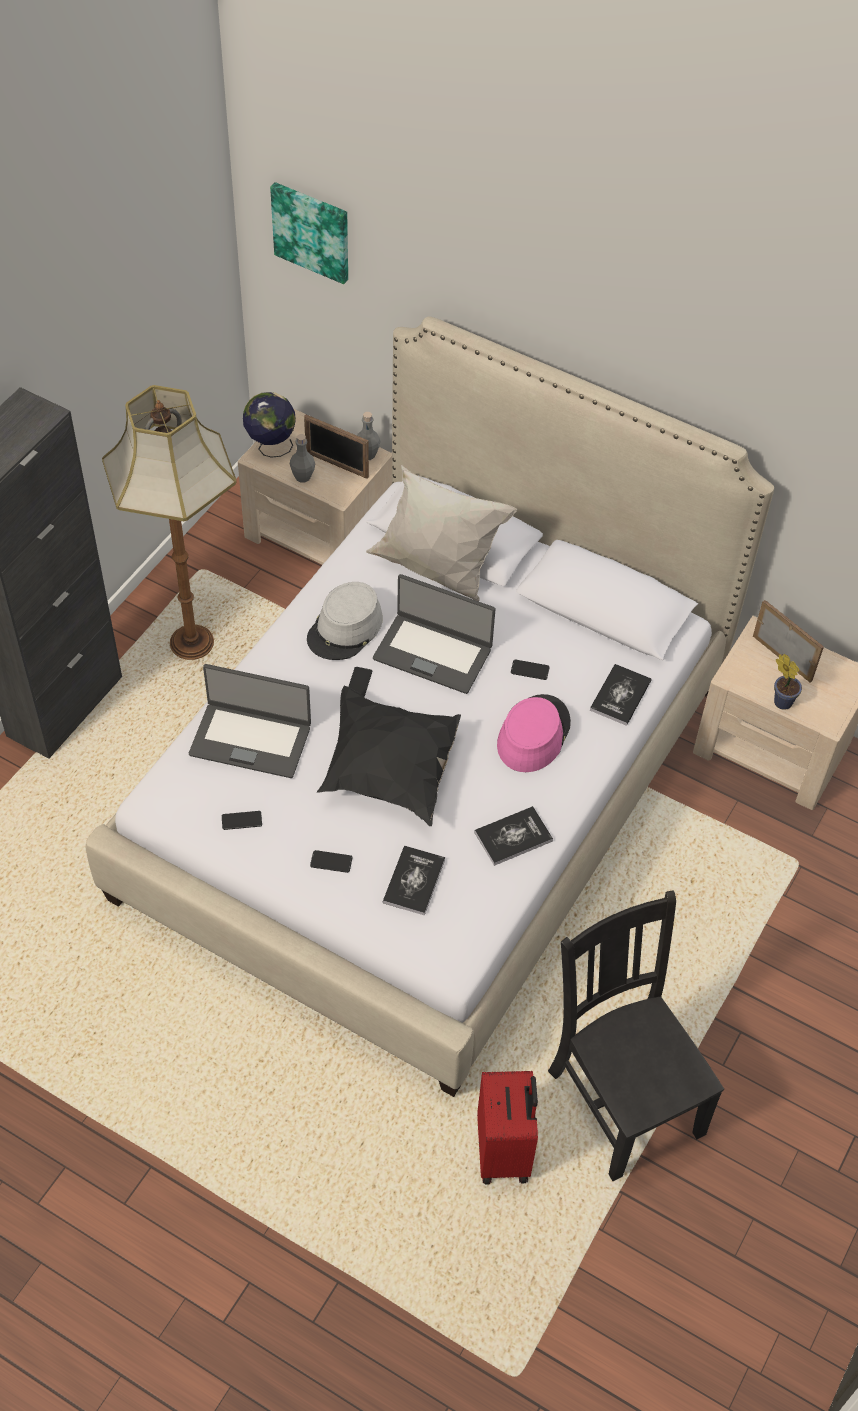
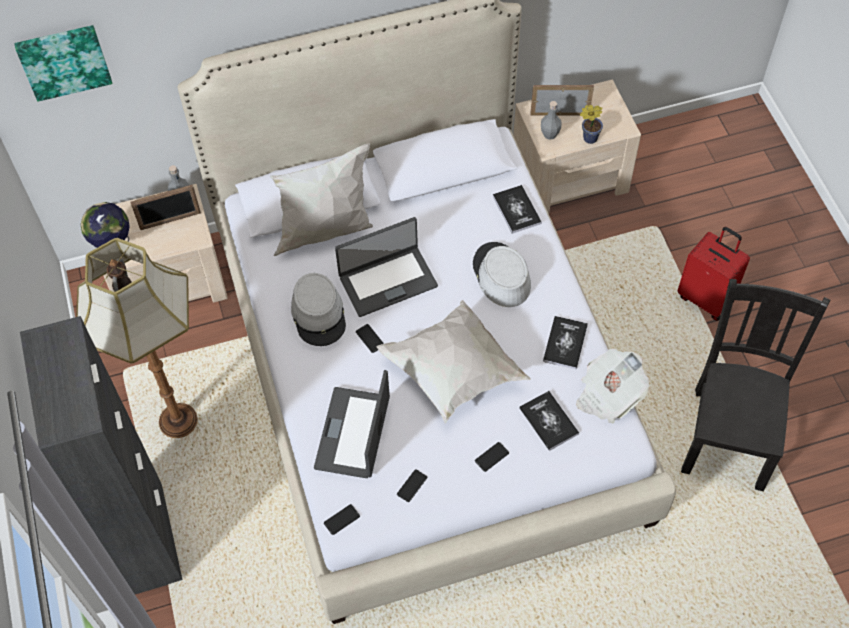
camera: 45 degrees left, 5 degrees up
laptop [189,664,311,778] -> laptop turned 135 degrees clockwise [314,370,390,478]
grey bottle [290,434,315,483] -> grey bottle moved to [541,101,562,140]
black pillow [316,686,461,826] -> white pillow [376,300,531,424]
red suitcase [477,1071,538,1184] -> red suitcase moved to [677,227,750,321]
pink hat [497,694,571,772] -> grey hat [473,242,531,307]
phone [511,659,550,680] -> phone moved to [324,504,360,535]
black chair [548,890,724,1181] -> black chair turned 90 degrees clockwise [681,279,830,491]
none -> newspaper [576,348,649,424]

